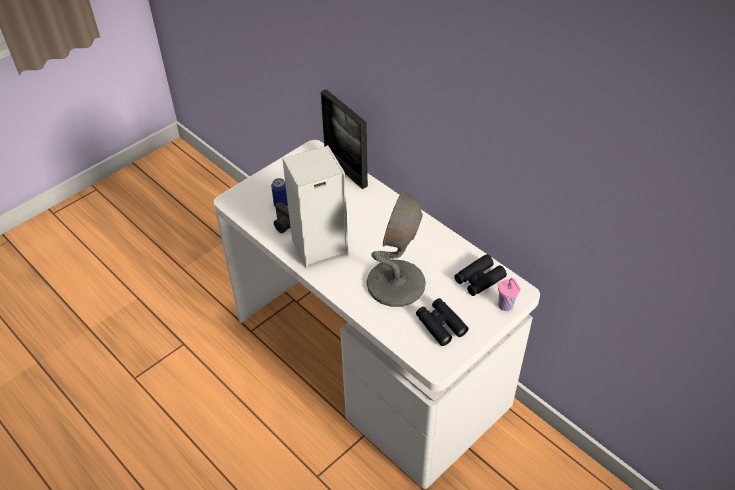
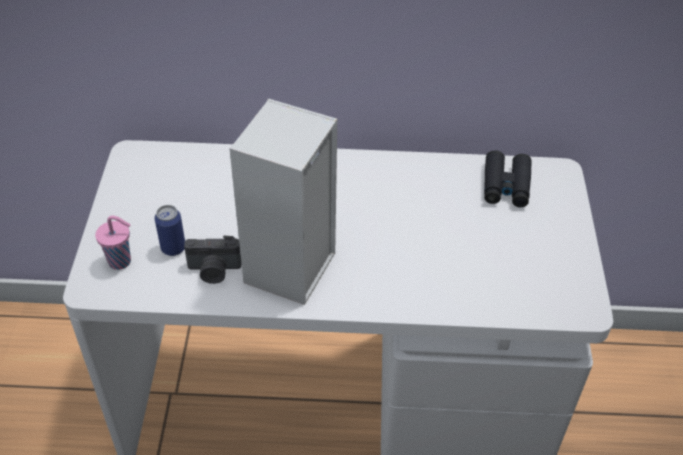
camera: 45 degrees left, 0 degrees up
picture frame [321,89,368,189] -> none
grey table lamp [366,190,426,307] -> none
black binoculars [416,298,468,346] -> none
pink cup [498,278,521,311] -> pink cup moved to [95,216,131,270]

